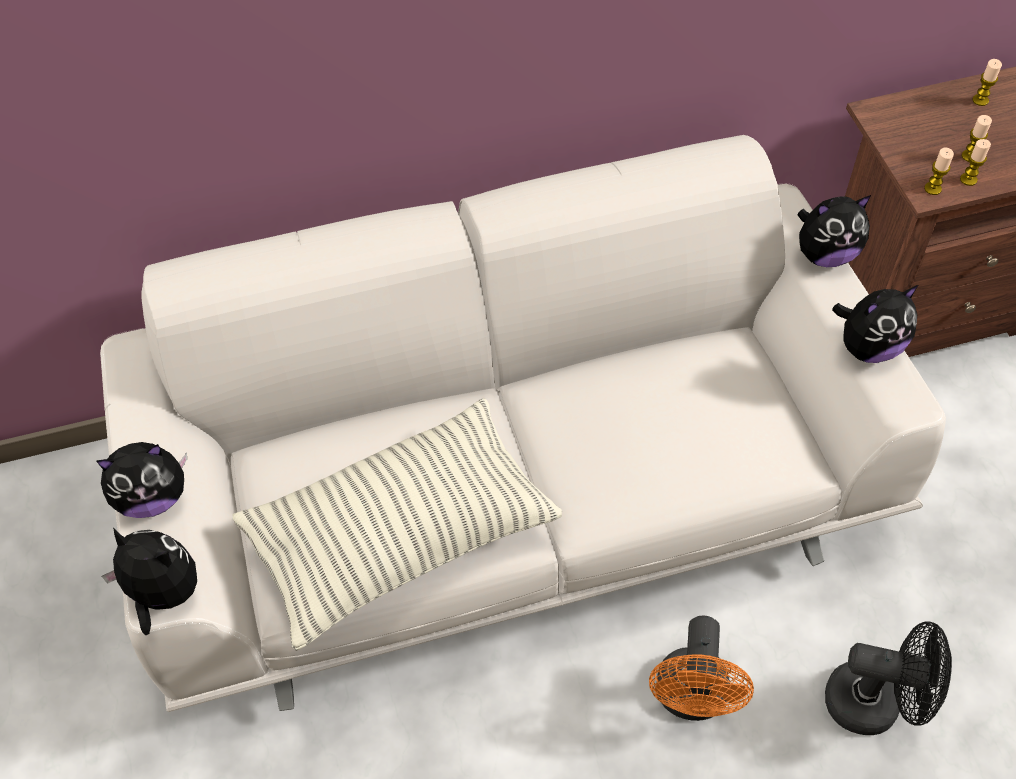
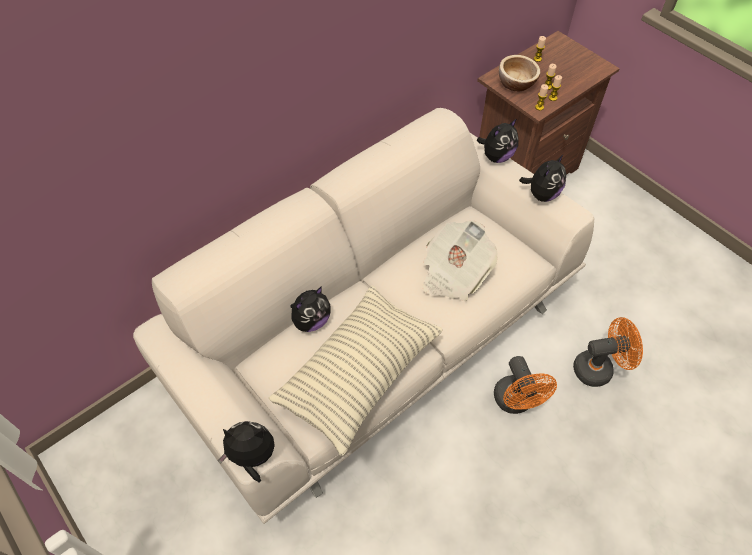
camera: 25 degrees left, 0 degrees up
plush toy [97,442,187,518] -> plush toy moved to [290,286,331,332]
black fan [825,622,952,735] -> orange fan [573,317,643,387]
none -> newspaper [422,221,497,301]
none -> bowl [499,55,540,91]

